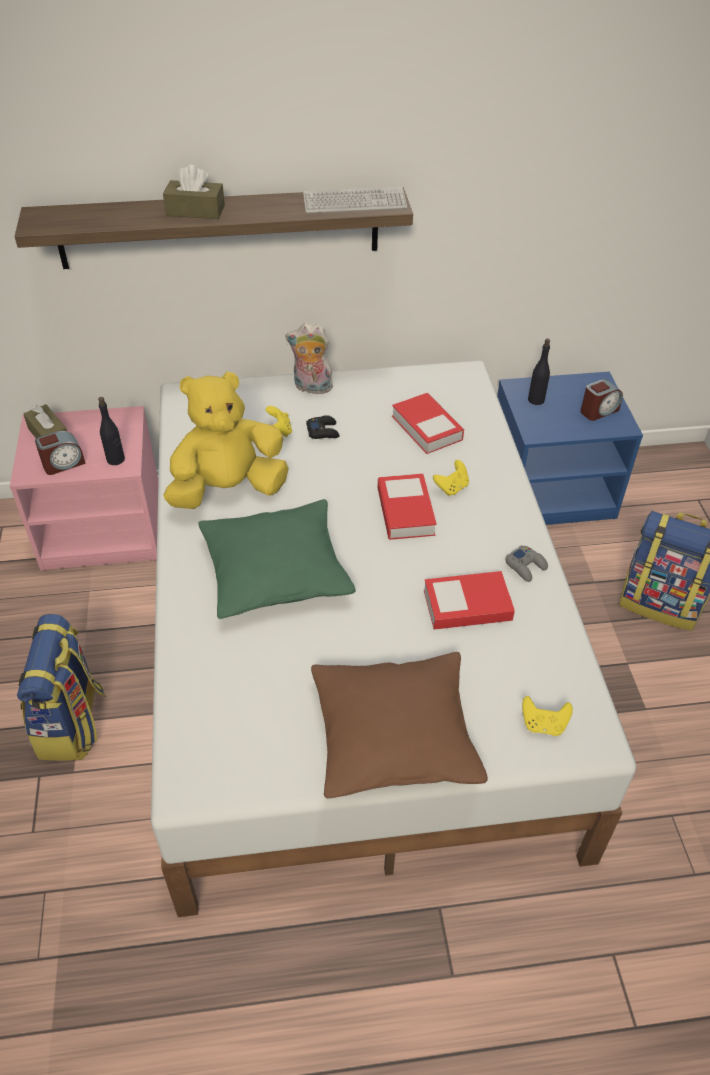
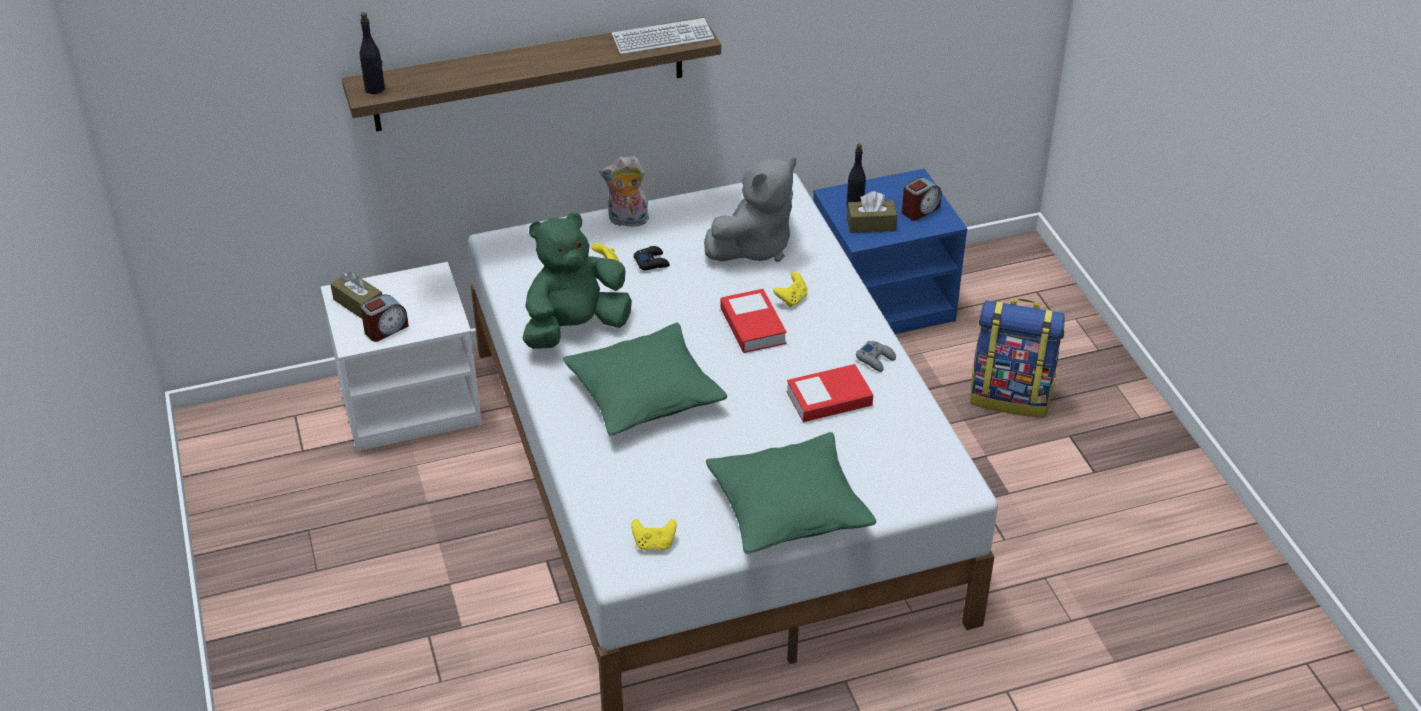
camera: 10 degrees left, 5 degrees down
pink nightstand [10,406,158,571] -> white nightstand [321,262,482,452]
backpack [17,614,106,761] -> none
black bottle [98,397,125,465] -> black bottle moved to [360,12,385,94]
brown tissue box [163,165,225,219] -> brown tissue box moved to [847,191,897,233]
yellow plush toy [163,372,289,509] -> green plush toy [522,212,632,349]
brown pillow [311,652,488,798] -> green pillow [706,432,876,554]
book [392,393,464,454] -> grey plush toy [704,157,796,262]
yellow game controller [522,696,573,736] -> yellow game controller moved to [632,519,677,550]

